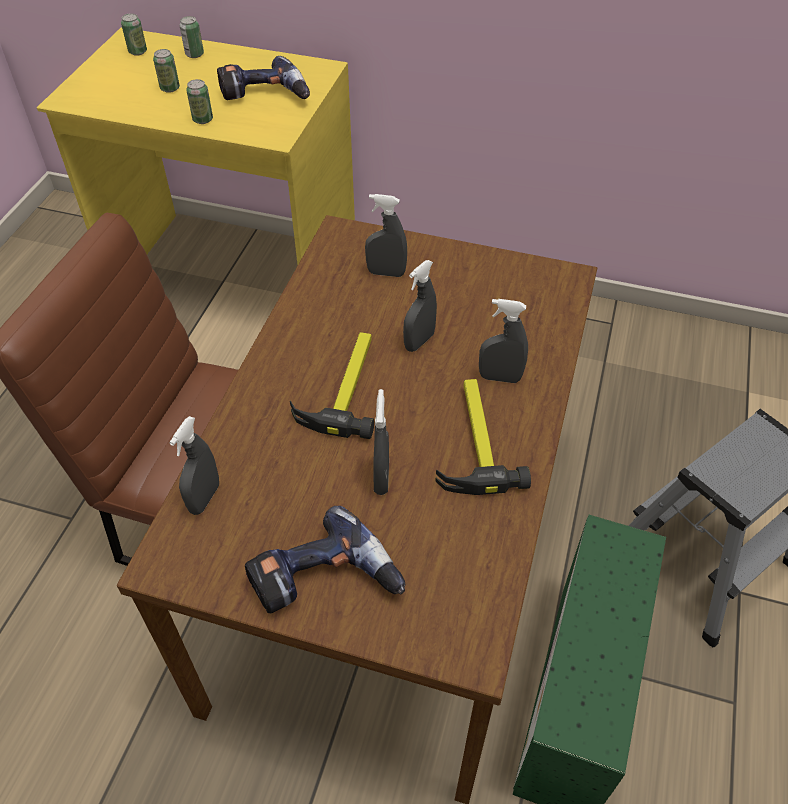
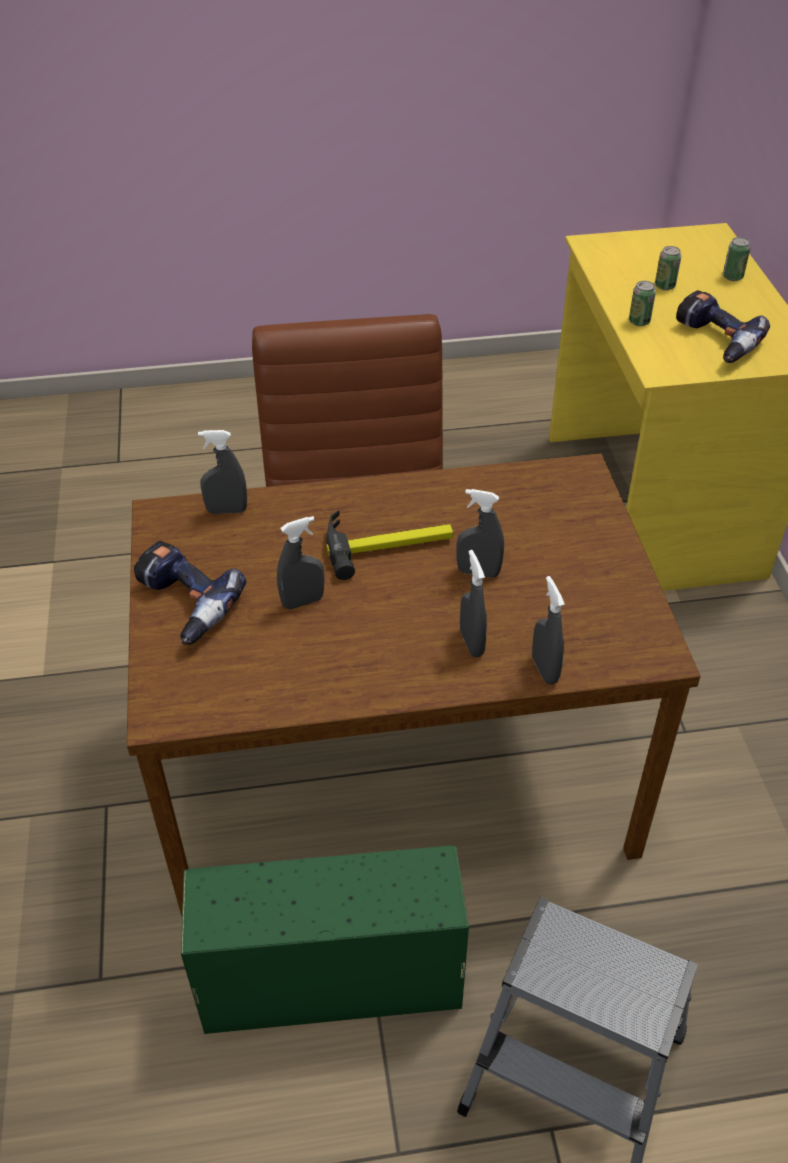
camera: 65 degrees right, 5 degrees down
can [121,14,147,56] -> none
grey spray bottle [365,194,407,277] -> grey spray bottle moved to [532,576,565,684]
hammer [435,379,531,495] -> none

